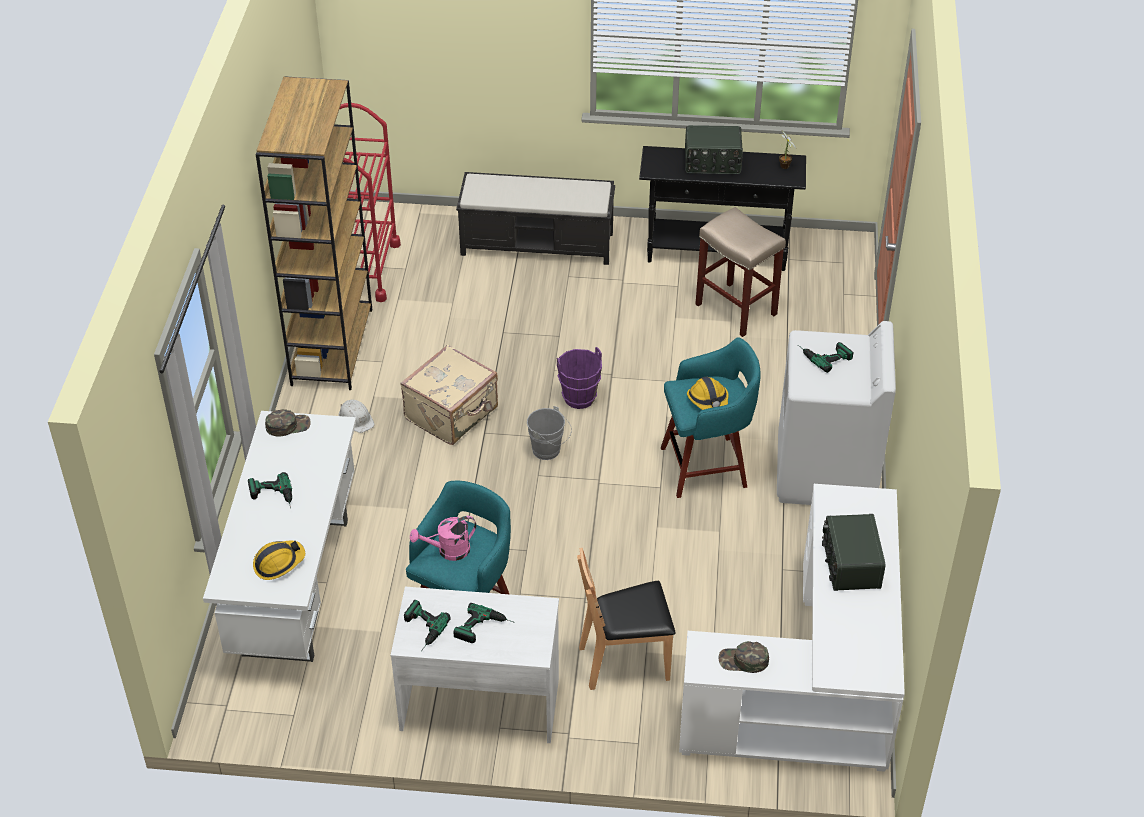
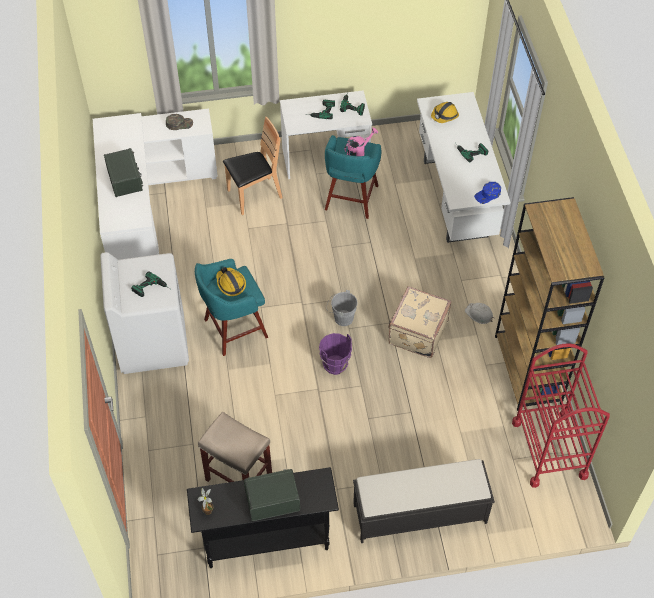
camera: 165 degrees right, 10 degrees up
green cap [265,409,311,437] -> blue cap [474,182,501,204]

